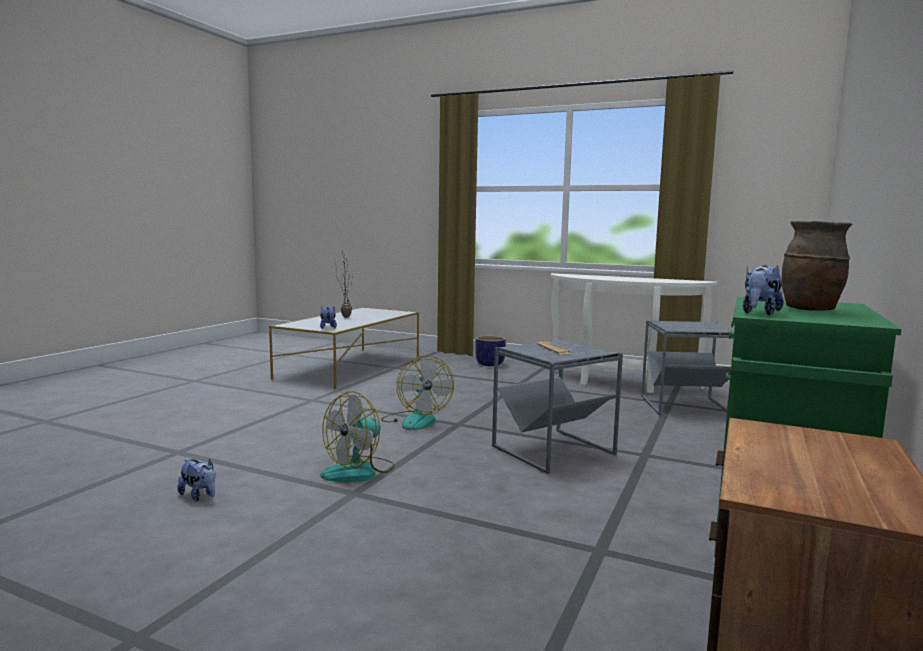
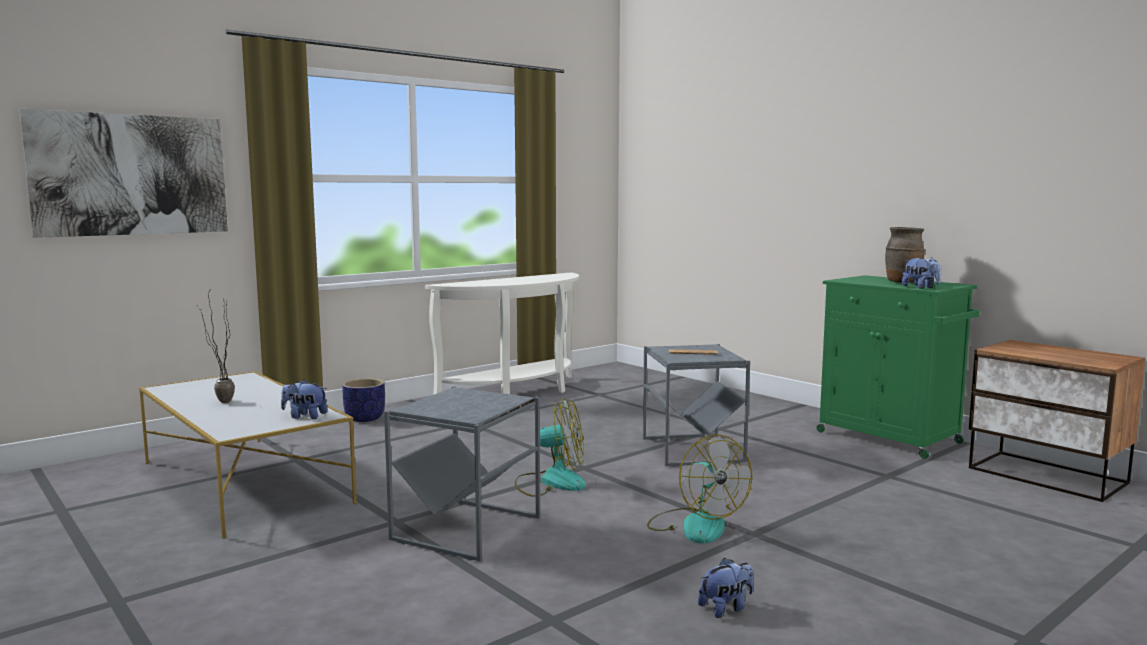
camera: 65 degrees left, 0 degrees up
grey side table [641,320,734,416] -> grey side table moved to [384,386,540,561]
none -> picture [19,109,228,238]

